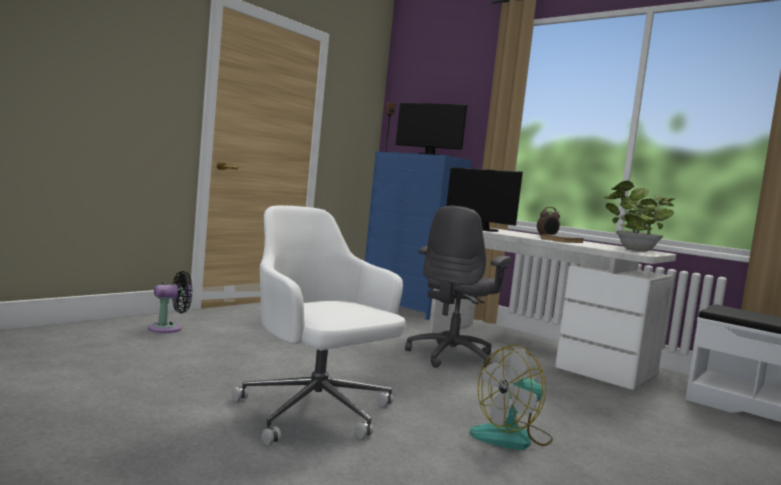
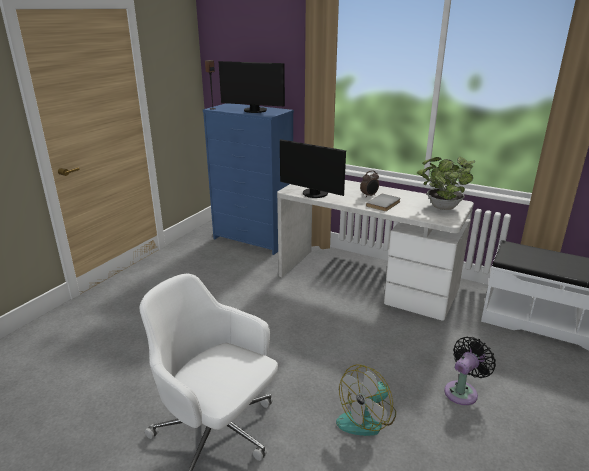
camera: 10 degrees left, 20 degrees up
black fan [148,271,192,333] -> black fan moved to [444,337,496,405]
grey office chair [405,206,512,368] -> none

